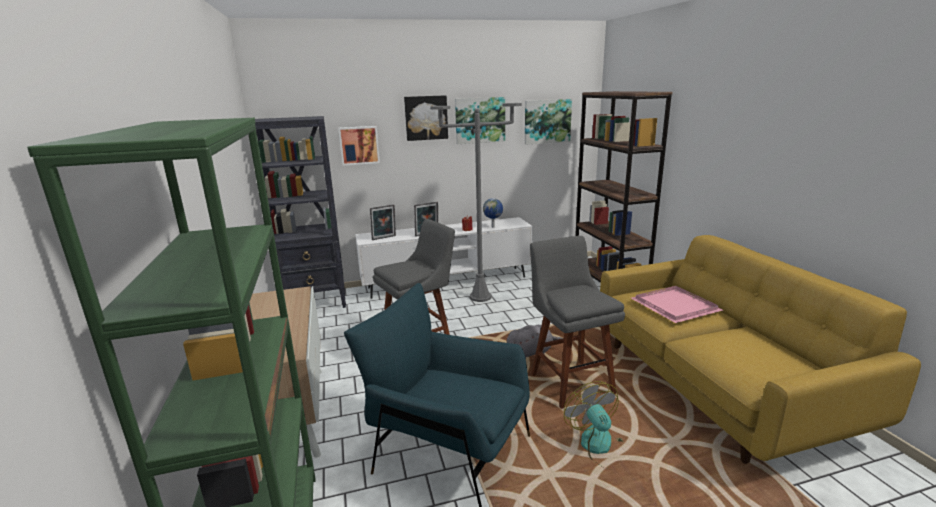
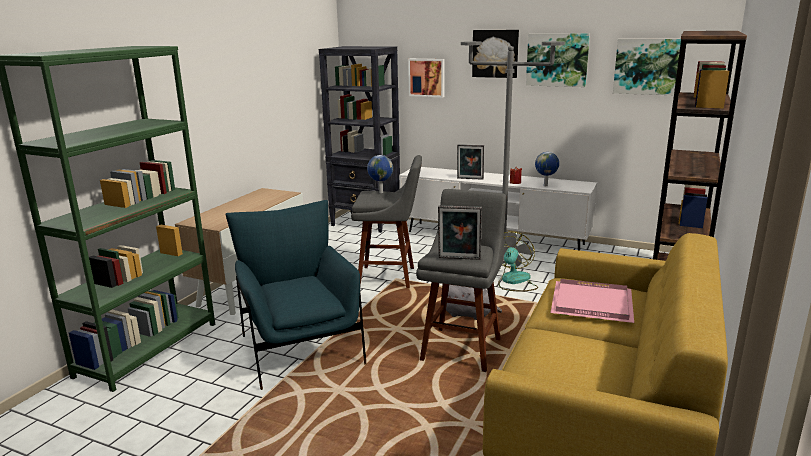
camera: 40 degrees right, 0 degrees up
picture frame [370,204,396,240] -> picture frame moved to [438,205,482,260]
fan [564,381,623,470] -> fan moved to [498,231,538,292]
none -> globe [367,155,393,193]

